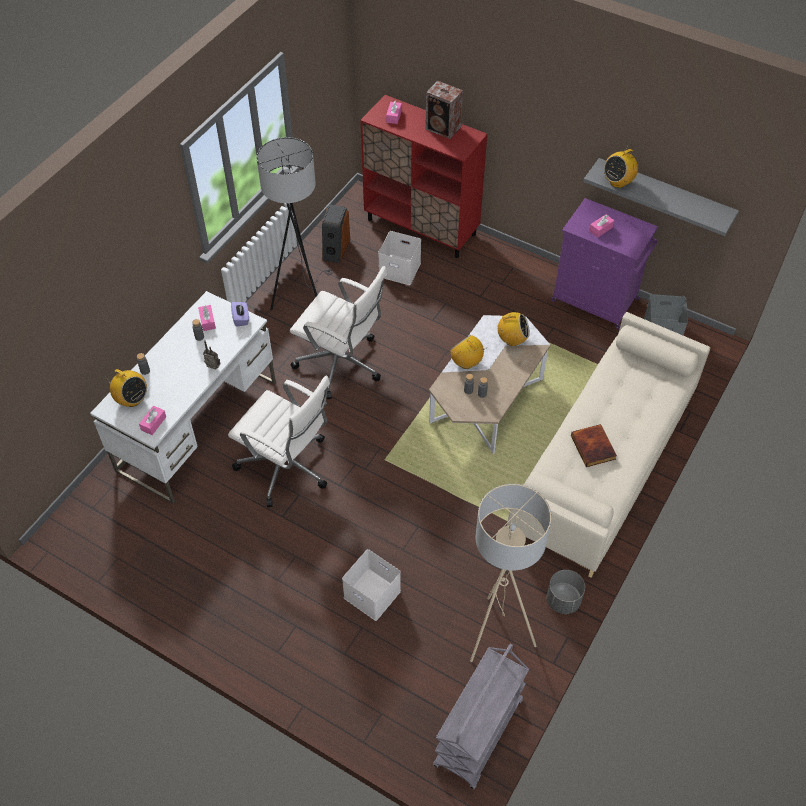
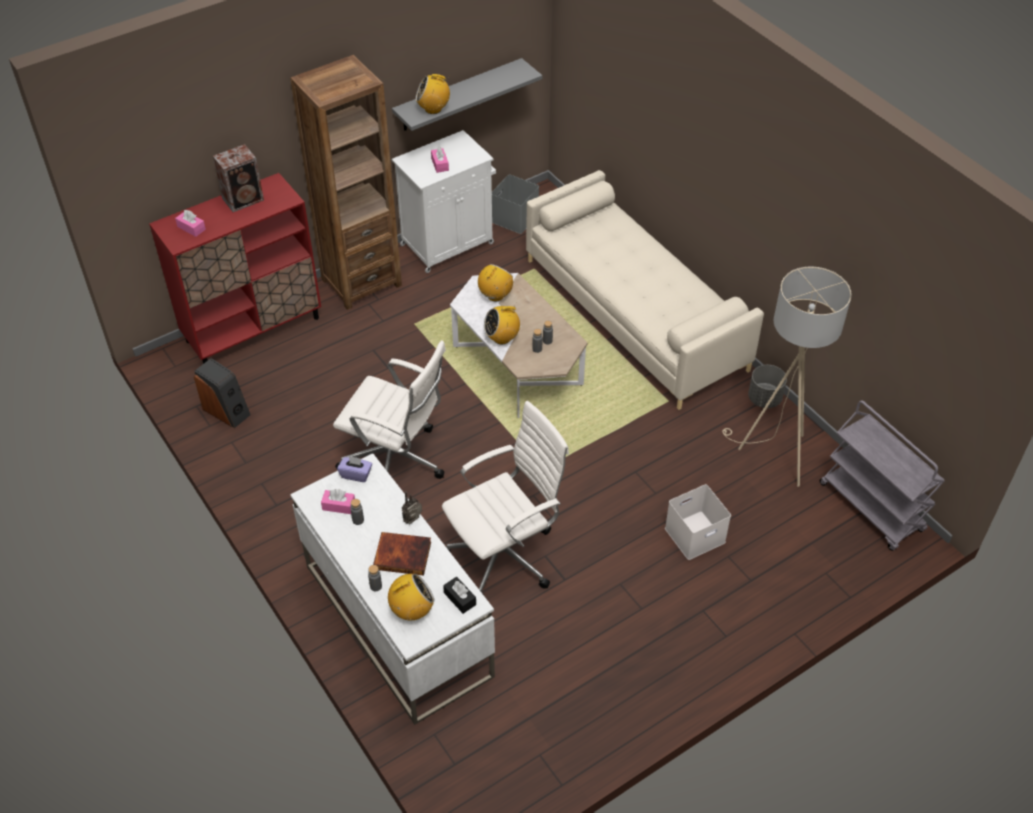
camera: 65 degrees left, 5 degrees down
pink tissue box [139,406,166,435] -> black tissue box [443,577,476,614]
grey floor lamp [256,137,333,310] -> none
white office chair [290,266,387,399] -> white office chair turned 60 degrees clockwise [333,341,446,479]
white storage box [378,231,421,285] -> none
purple cabinet [551,198,658,329] -> white cabinet [392,130,496,273]
book [571,424,617,467] -> book moved to [373,532,431,576]
radio [604,149,638,188] -> radio turned 105 degrees clockwise [416,74,450,114]
none -> brown bookcase [290,55,402,310]

